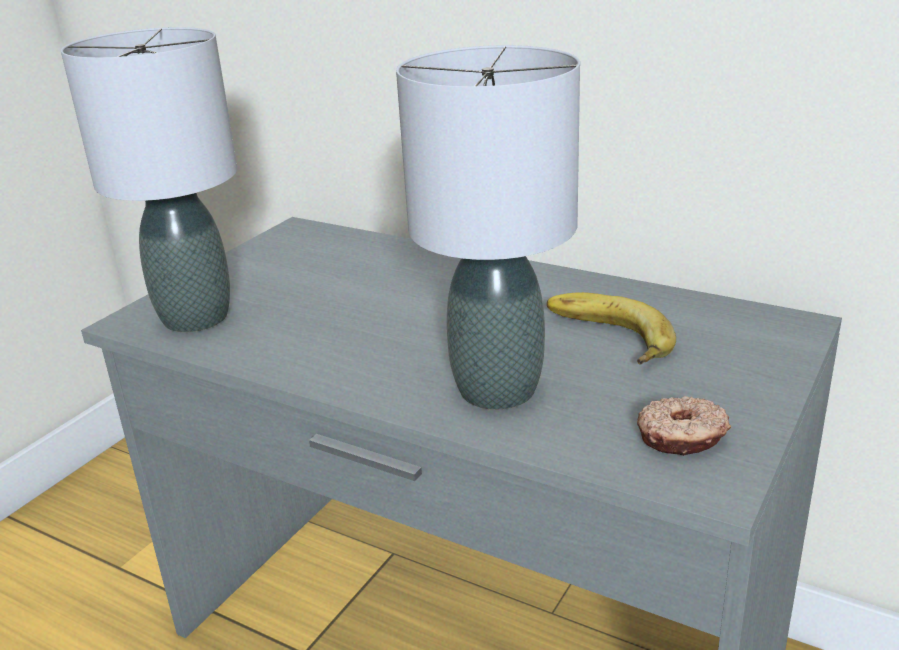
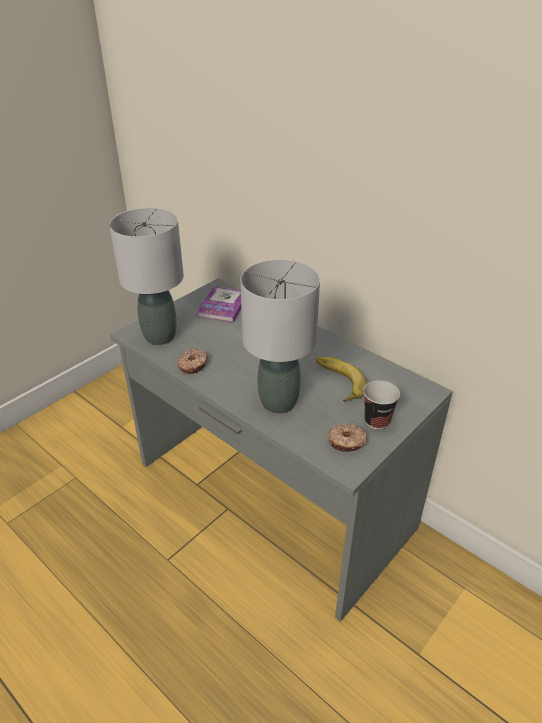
camera: 10 degrees right, 10 degrees up
none -> donut [177,349,208,374]
none -> book [197,286,241,322]
none -> cup [363,380,400,430]

